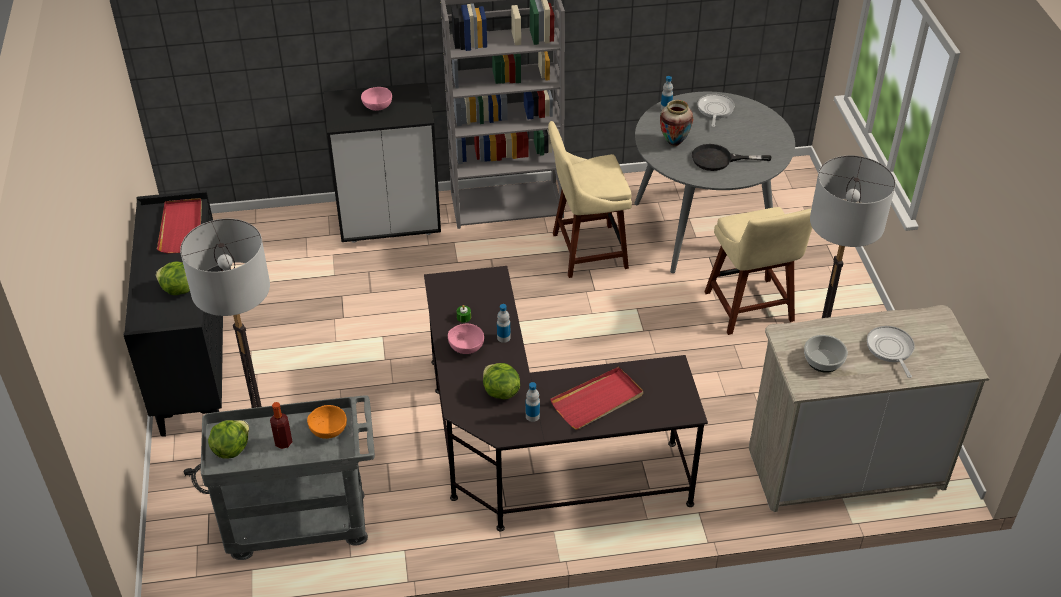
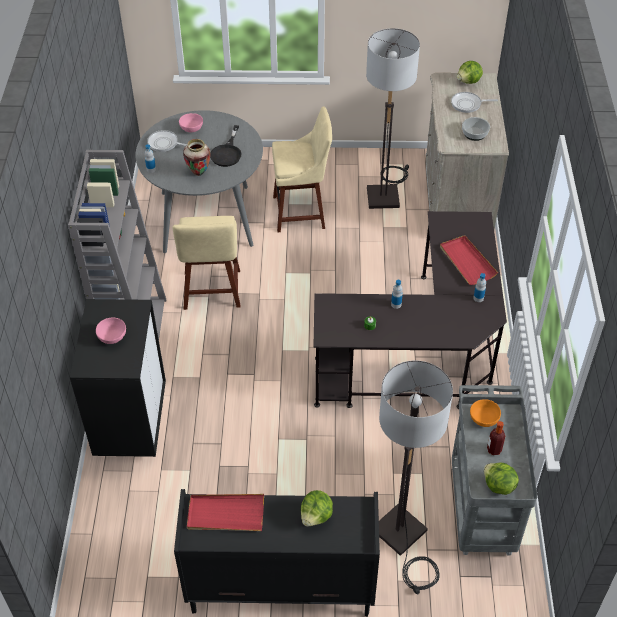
camera: 80 degrees left, 5 degrees up
pink bowl [448,323,484,354] -> pink bowl moved to [179,113,203,132]
lettuce [483,363,520,400] -> lettuce moved to [457,61,483,84]

